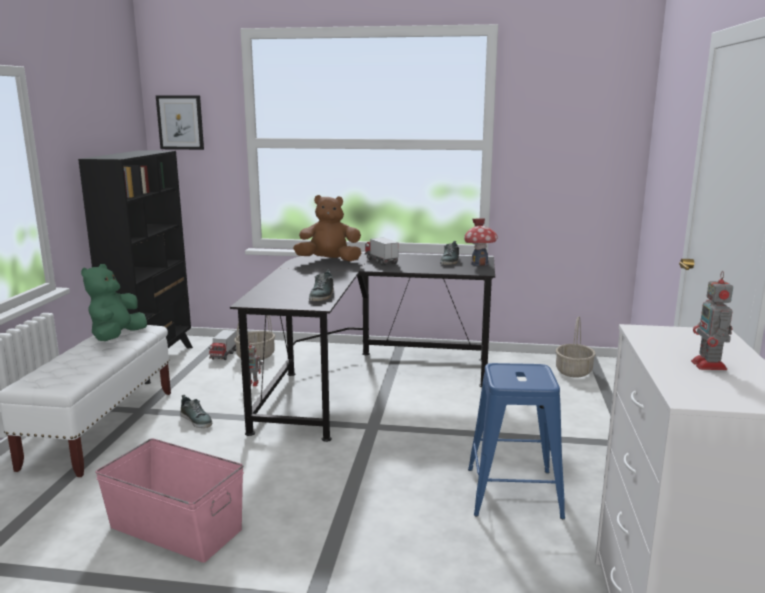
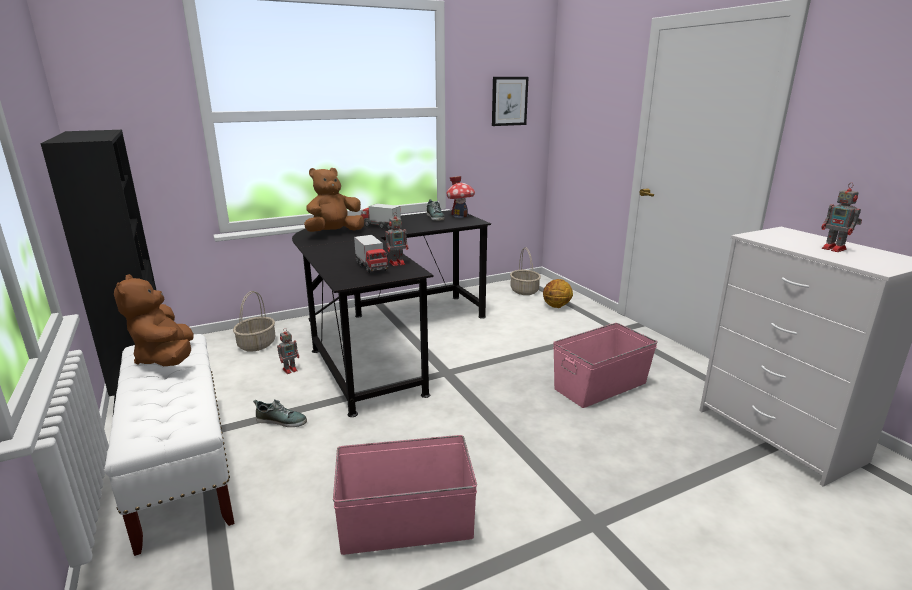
camera: 35 degrees left, 5 degrees up
green plush toy [81,264,147,341] -> brown plush toy [114,274,194,366]
picture [156,95,204,150] -> picture moved to [492,77,529,126]
toy truck [209,330,236,360] -> toy truck moved to [354,235,389,273]
shoe [309,270,334,301] -> toy robot [385,212,408,266]
blue stool [468,363,565,519] -> pink storage box [553,323,658,408]
none -> basketball [543,279,573,308]

